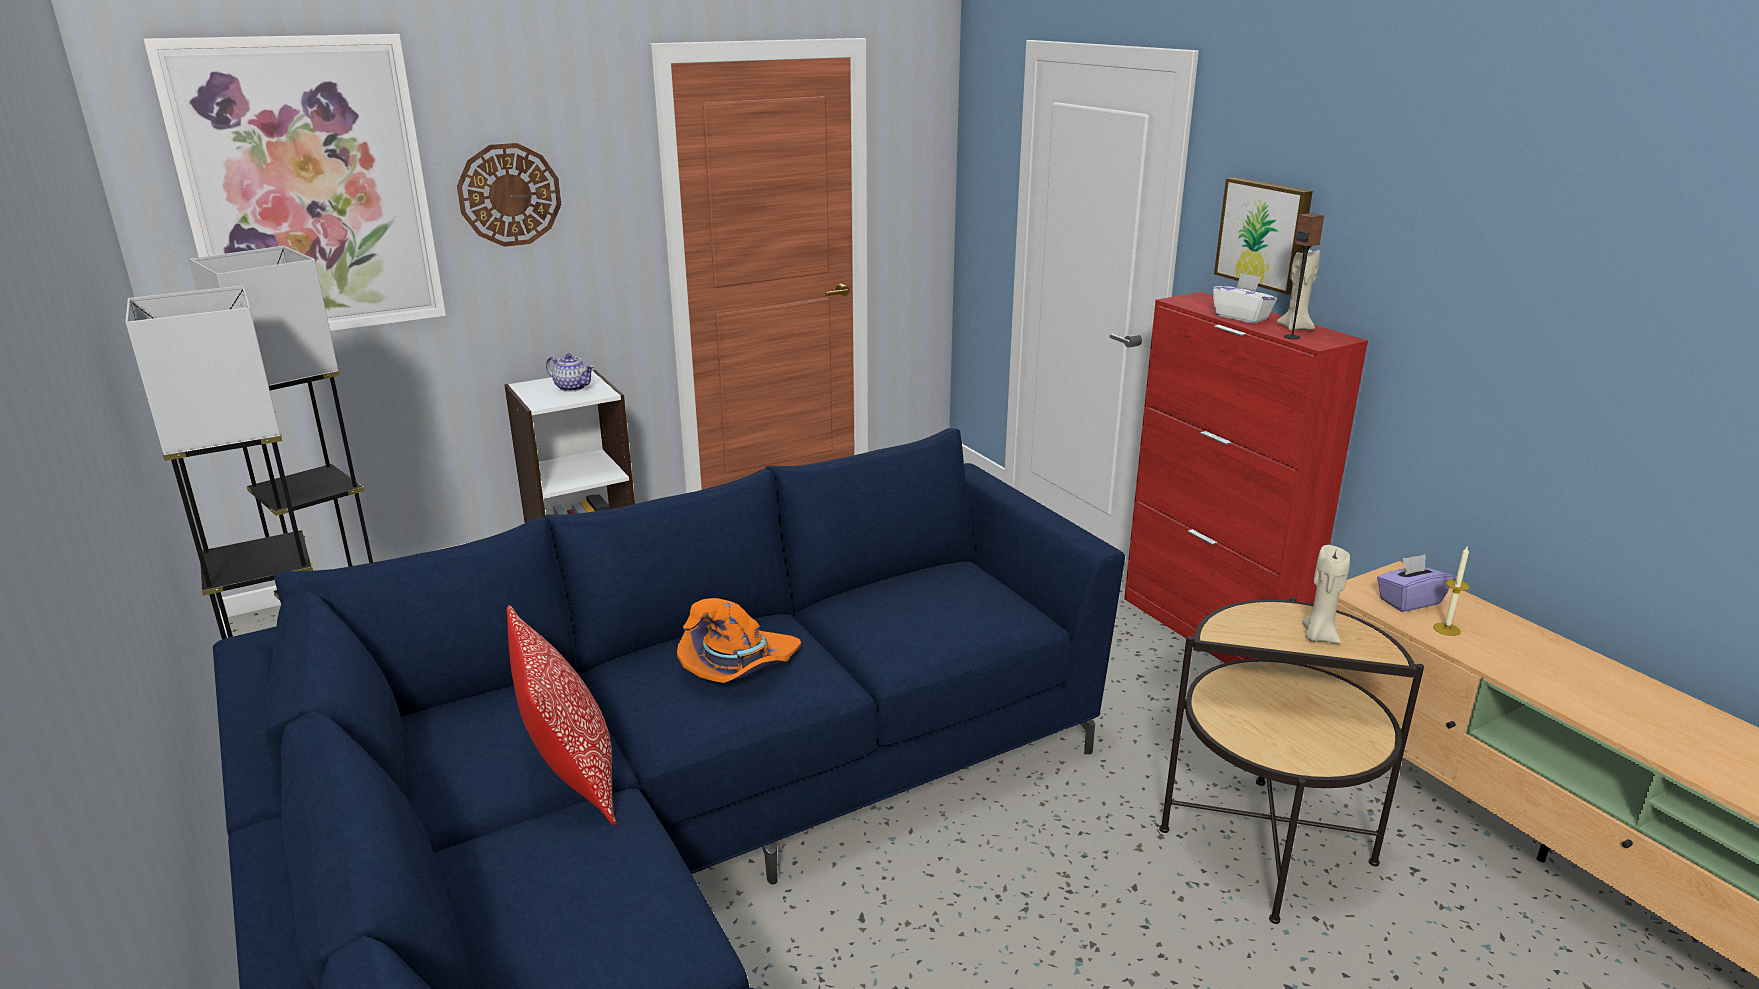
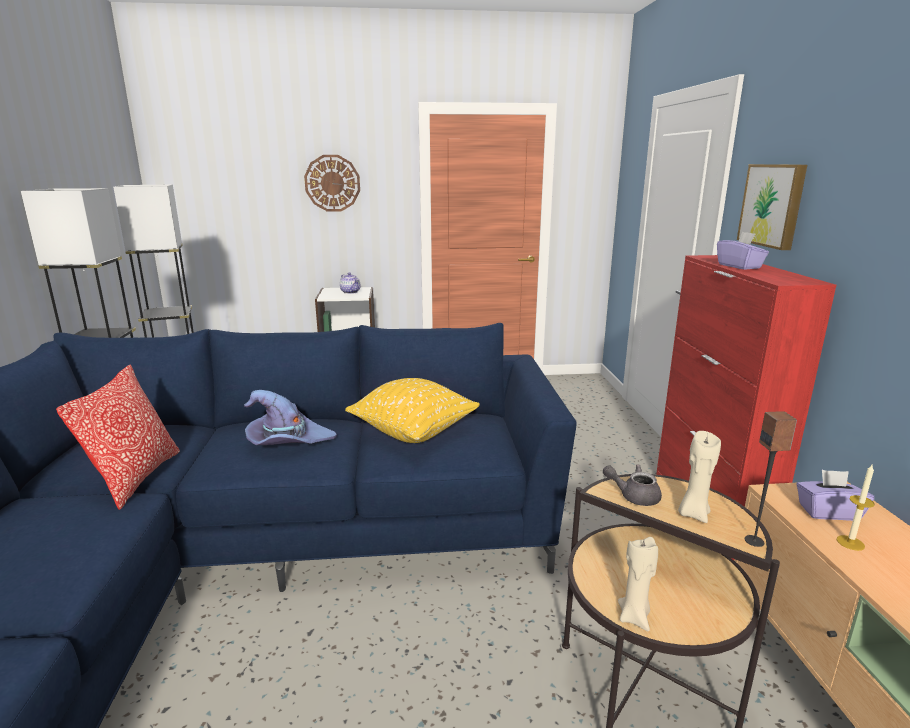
camera: 25 degrees right, 5 degrees down
picture [143,34,446,331] -> none
orange hat [677,598,801,683] -> purple hat [244,390,337,445]
white tissue box [1213,273,1277,324] -> purple tissue box [717,232,769,270]
beige candle [1277,250,1320,331] -> beige candle moved to [618,537,658,631]
speaker [1284,213,1324,340] -> speaker moved to [745,411,797,547]
none -> yellow pillow [345,378,480,443]
none -> grey teapot [603,464,662,506]

